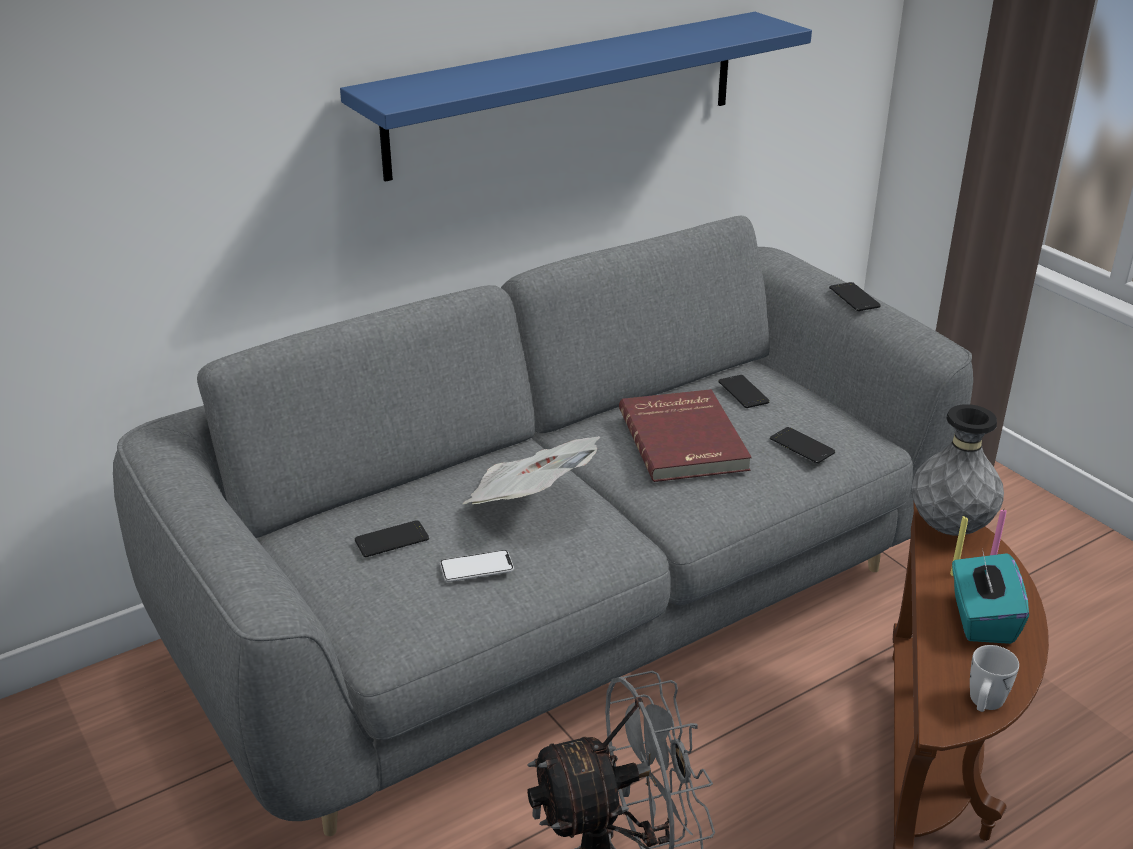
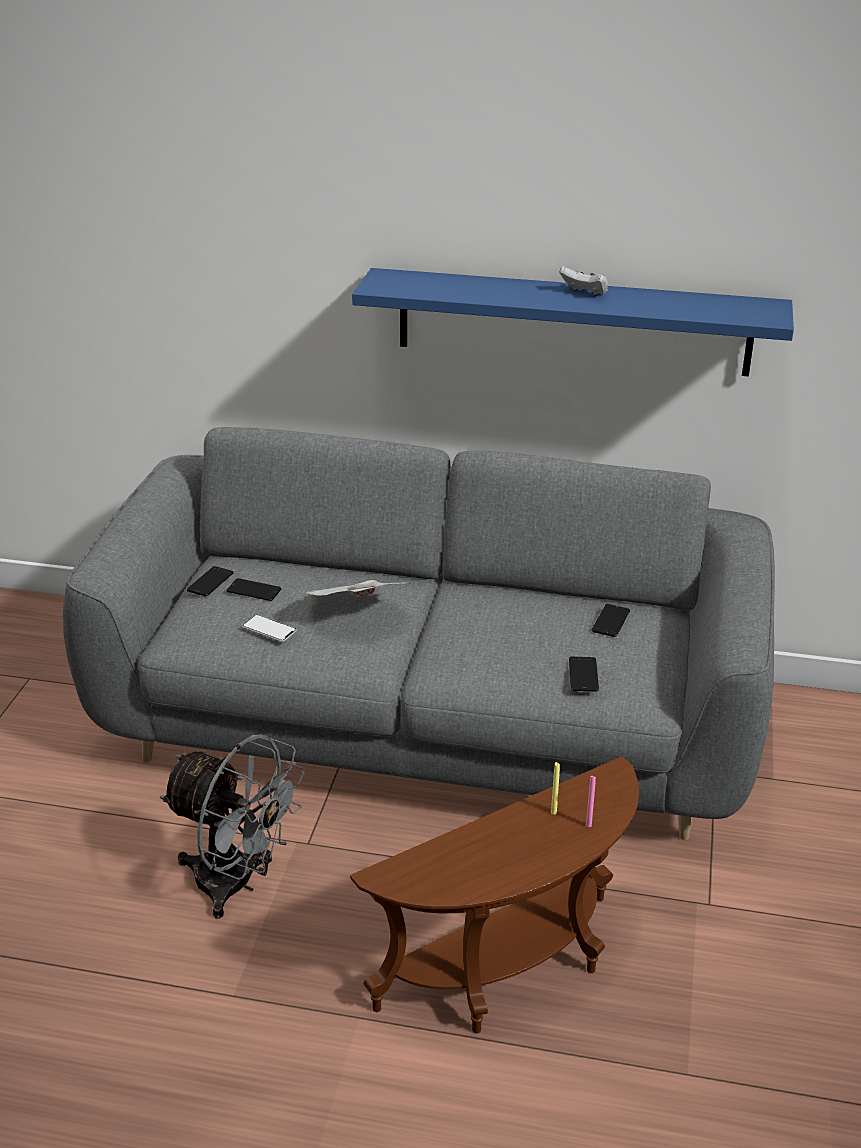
camera: 45 degrees right, 0 degrees up
red book [619,389,752,482] -> none
phone [829,282,881,311] -> phone moved to [187,566,234,597]
grey vase [912,404,1004,536] -> none
turquoise tissue box [952,552,1029,644] -> none
white mug [970,645,1019,712] -> none
none -> white game controller [559,266,608,296]

